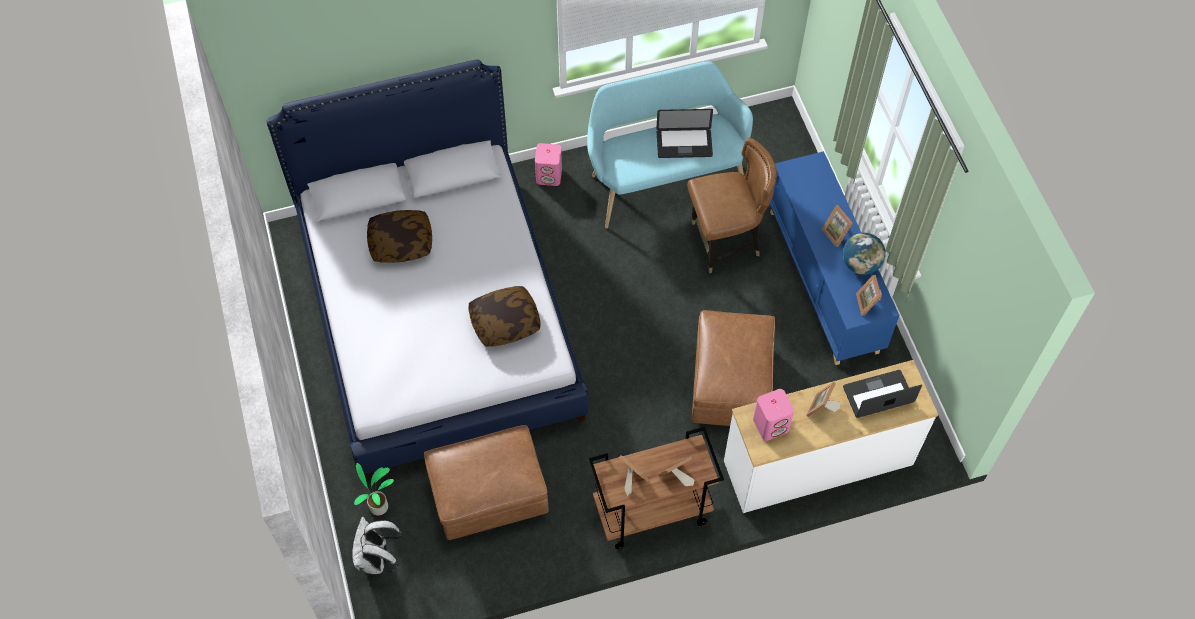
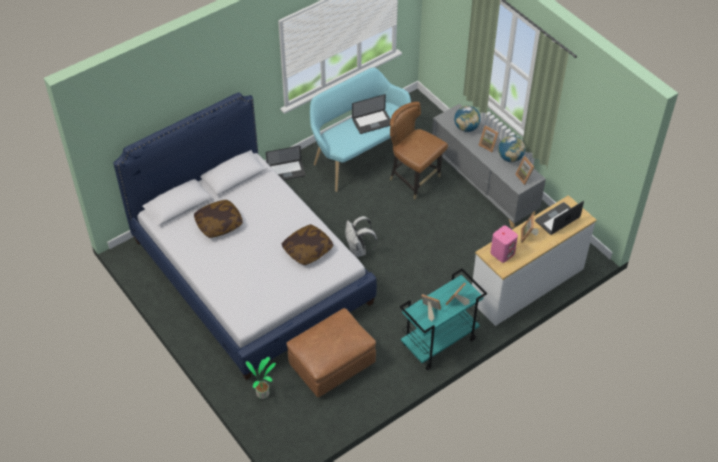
camera: 20 degrees left, 10 degrees down
white backpack [352,517,402,574] -> white backpack moved to [345,216,378,257]
pink speaker [535,143,562,186] -> laptop [266,146,306,180]
brown cart [589,427,724,549] -> turquoise cart [400,269,487,370]
brown chair [687,138,777,273] -> brown chair turned 105 degrees counterclockwise [390,102,448,199]
brown ottoman [692,310,775,426] -> none
blue cabinet [770,151,900,365] -> grey cabinet [432,104,546,228]
none -> globe [454,106,481,132]

